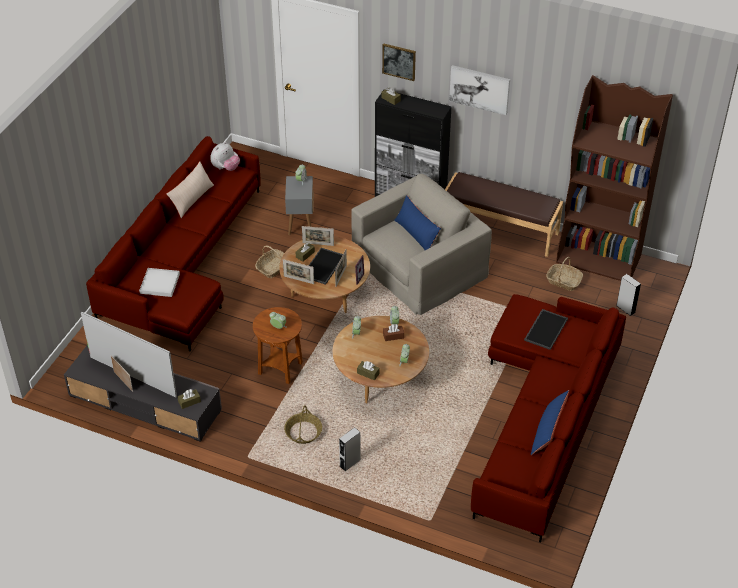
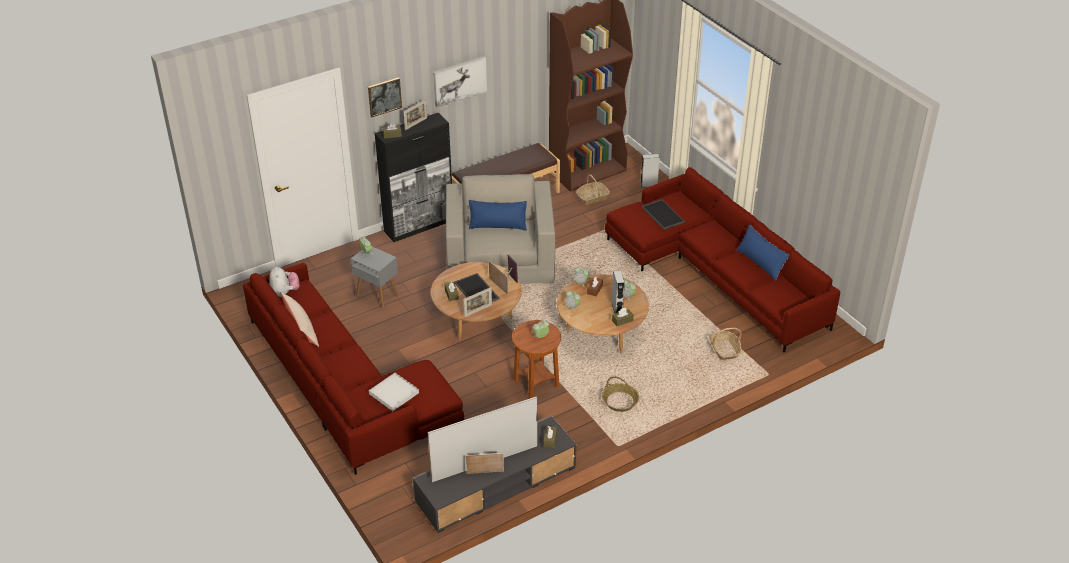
camera: 55 degrees left, 5 degrees down
basket [255,245,284,278] -> basket moved to [709,328,742,360]
picture frame [302,226,334,246] -> picture frame moved to [404,99,427,130]
grey speaker [339,427,361,471] -> grey speaker moved to [611,270,625,314]

